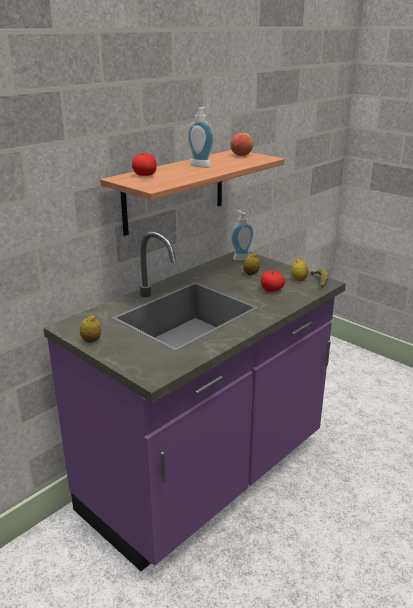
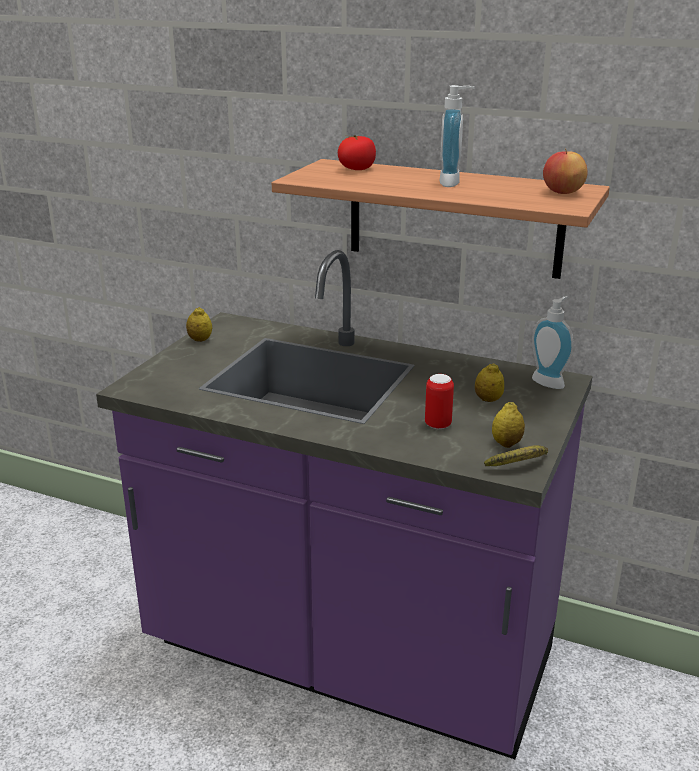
camera: 70 degrees right, 0 degrees up
tomato [261,271,285,292] -> can [425,374,454,429]

